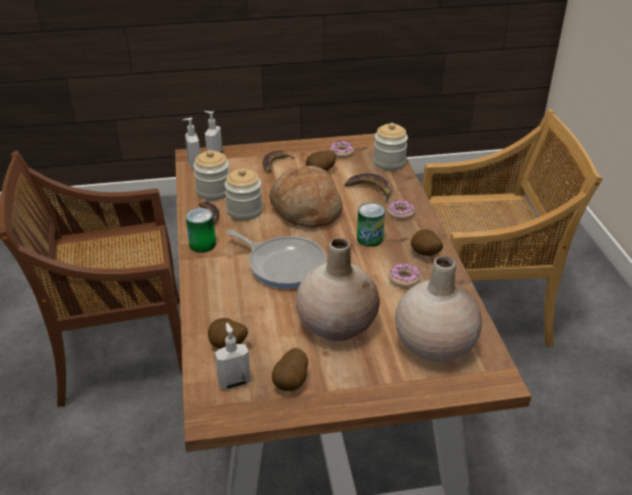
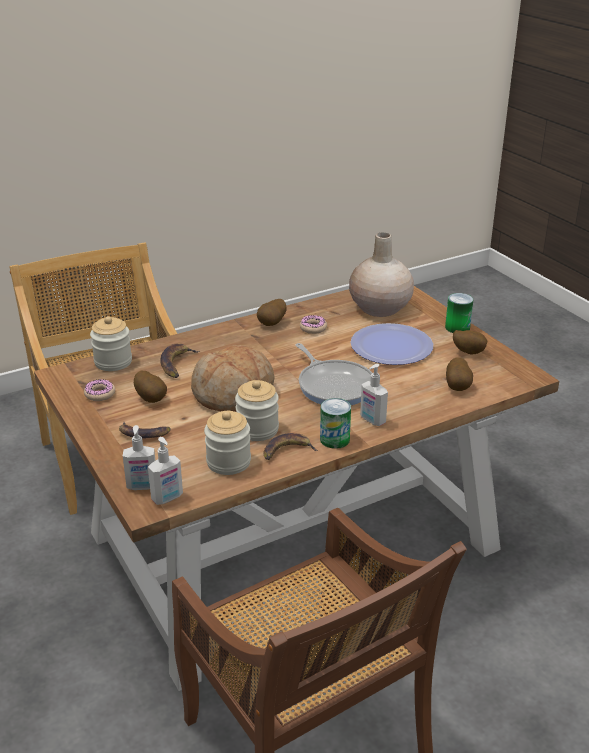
camera: 110 degrees left, 5 degrees down
soap dispenser [215,323,251,390] -> soap dispenser moved to [360,364,388,426]
frying pan [226,230,326,289] -> frying pan turned 135 degrees clockwise [296,343,372,405]
beige vase [296,238,380,341] -> plate [350,323,433,365]
can [357,203,385,247] -> can moved to [445,293,473,333]
donut [387,200,415,220] -> none

